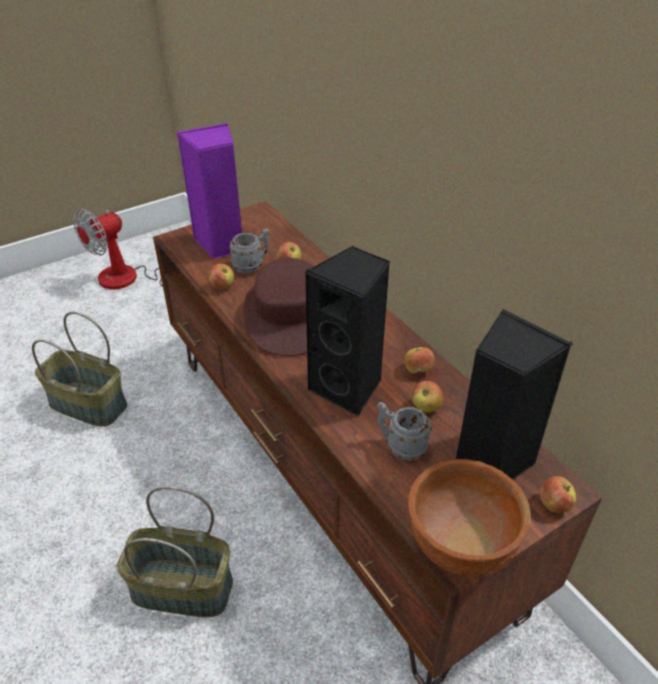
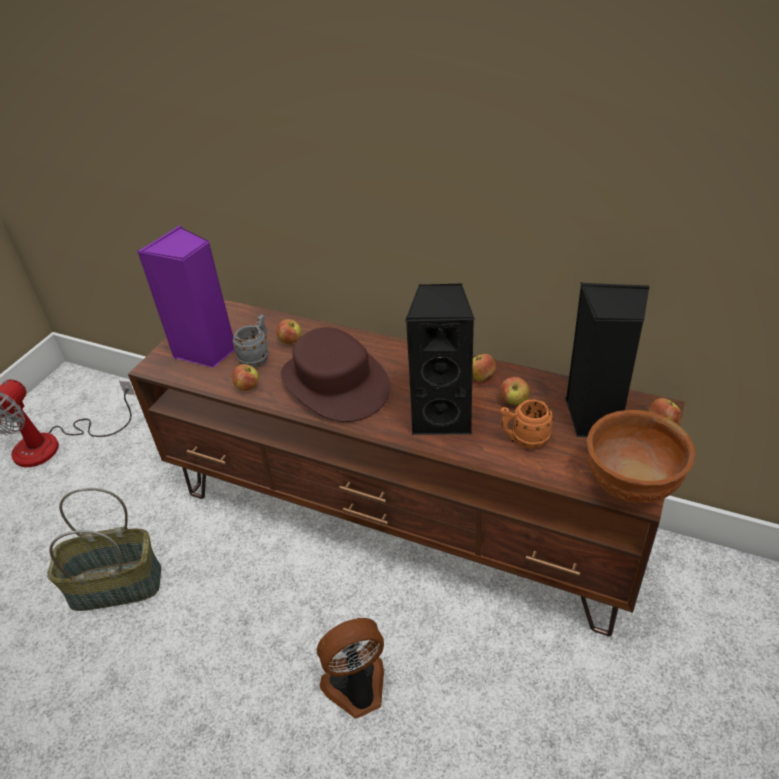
camera: 30 degrees left, 0 degrees up
basket [117,486,233,617] -> fan [316,618,384,719]
grey mug [377,402,432,461] -> orange mug [501,399,554,449]

